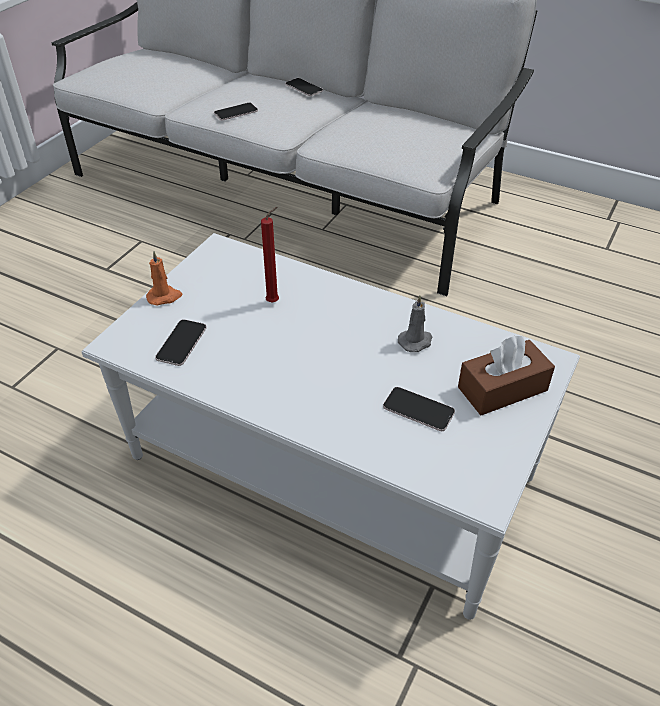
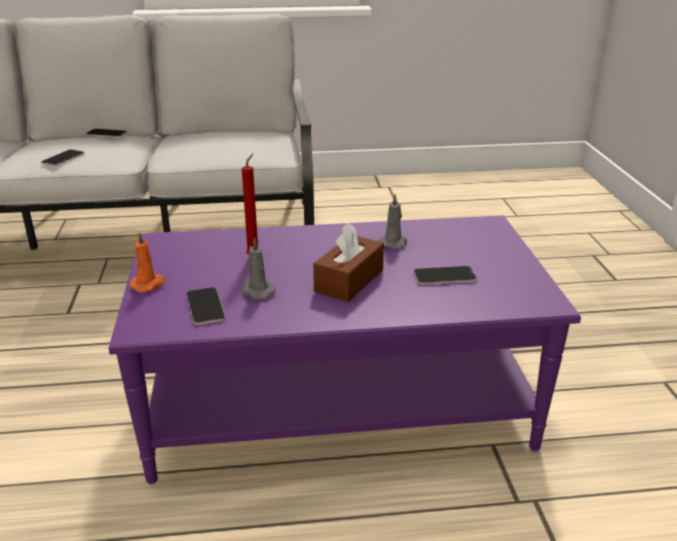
camera: 35 degrees left, 15 degrees down
white coffee table [81,233,580,620] -> purple coffee table [109,215,581,484]
brown tissue box [458,335,555,415] -> brown tissue box moved to [313,223,384,302]
none -> grey candle [241,237,275,299]

